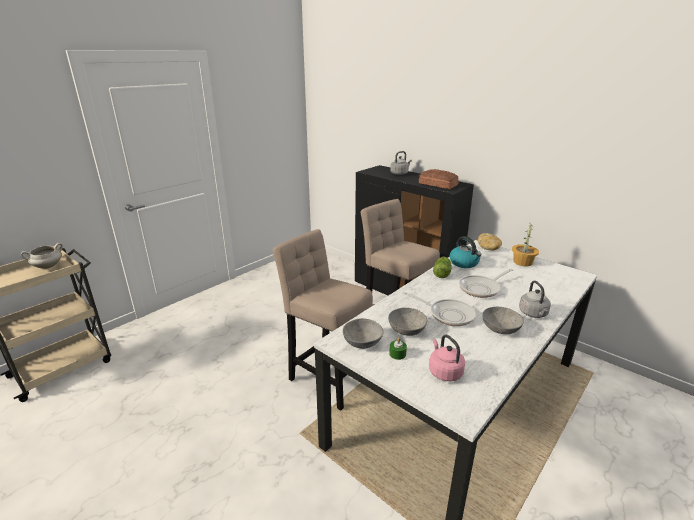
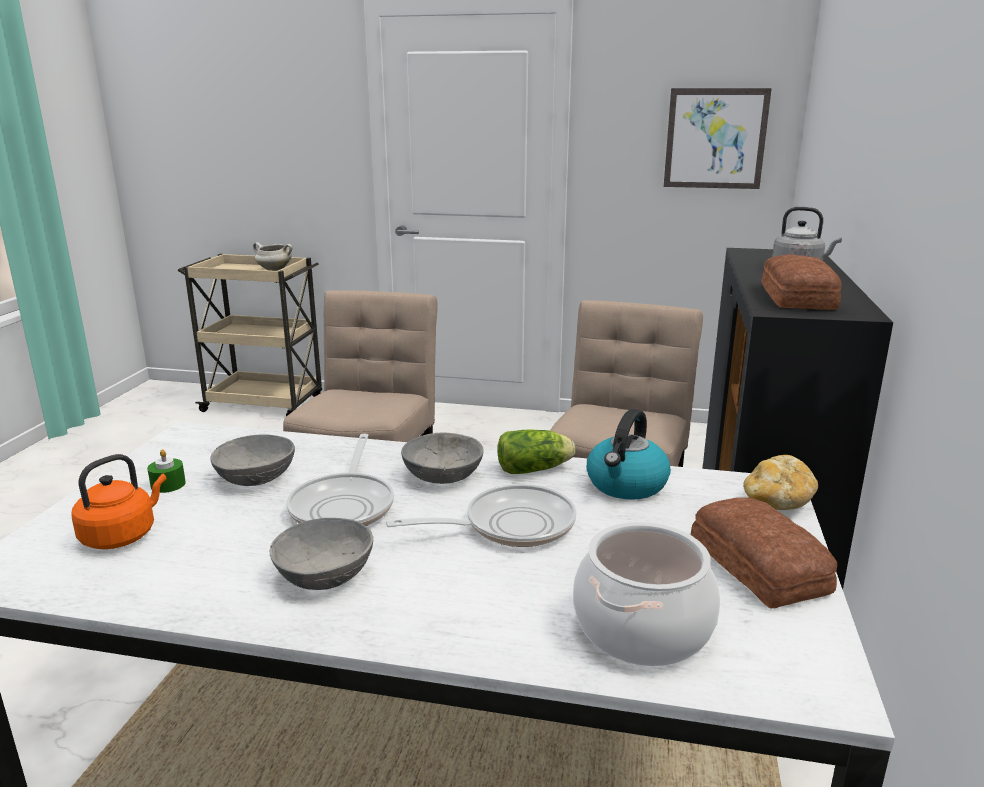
camera: 60 degrees right, 5 degrees down
grey bowl [343,318,383,349] -> grey bowl moved to [401,433,484,484]
pink kettle [429,335,465,381] -> orange kettle [72,454,166,549]
frying pan [459,268,513,298] -> frying pan turned 135 degrees clockwise [386,484,576,547]
potted plant [512,222,539,266] -> bread [691,497,837,609]
grey kettle [519,281,551,318] -> none
none -> cooking pot [573,522,720,666]
none -> picture [664,88,772,189]

